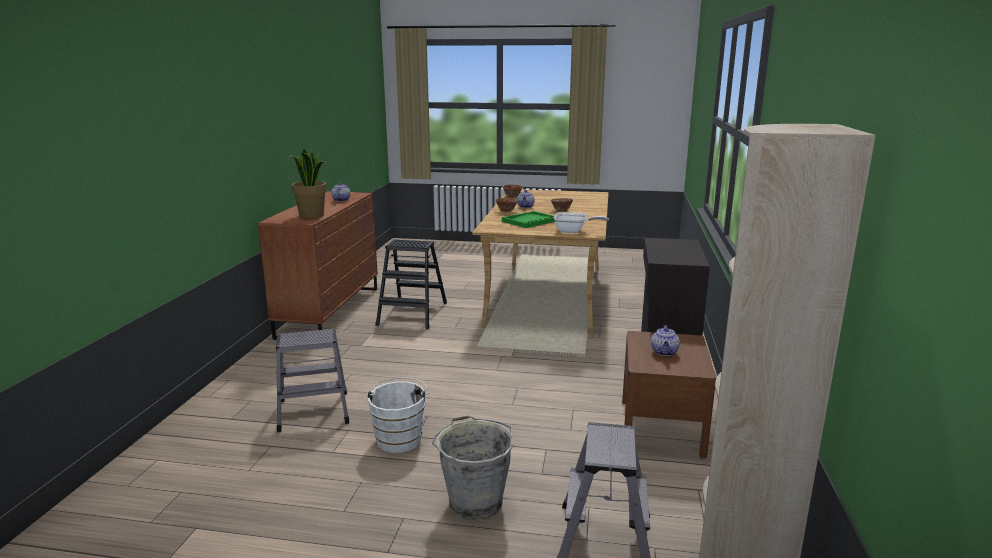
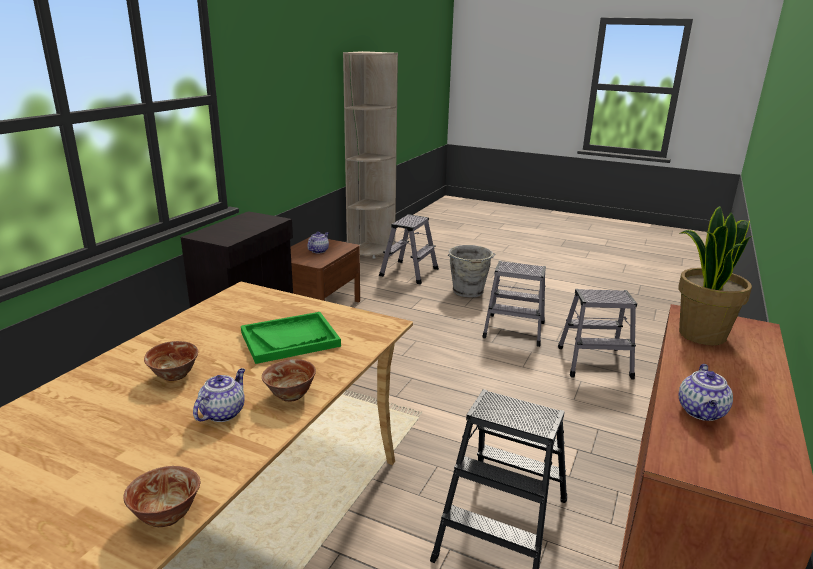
camera: 165 degrees left, 5 degrees up
white bucket [366,377,430,453] -> grey step ladder [482,261,546,347]
frying pan [554,212,609,233] -> none

